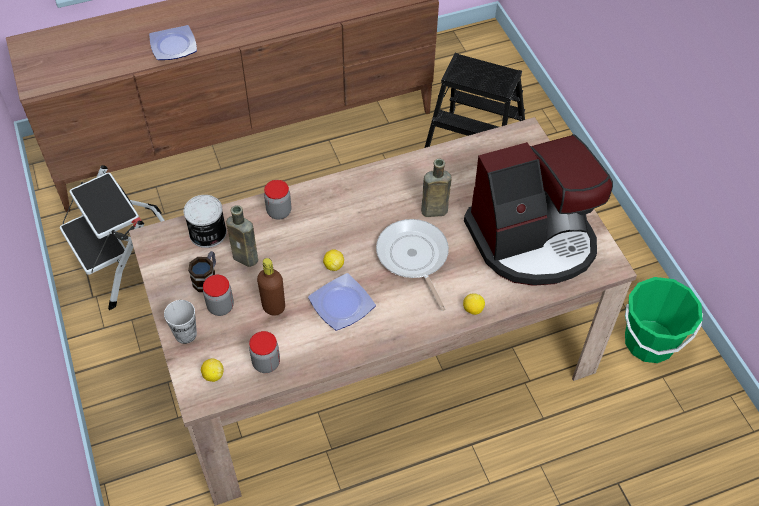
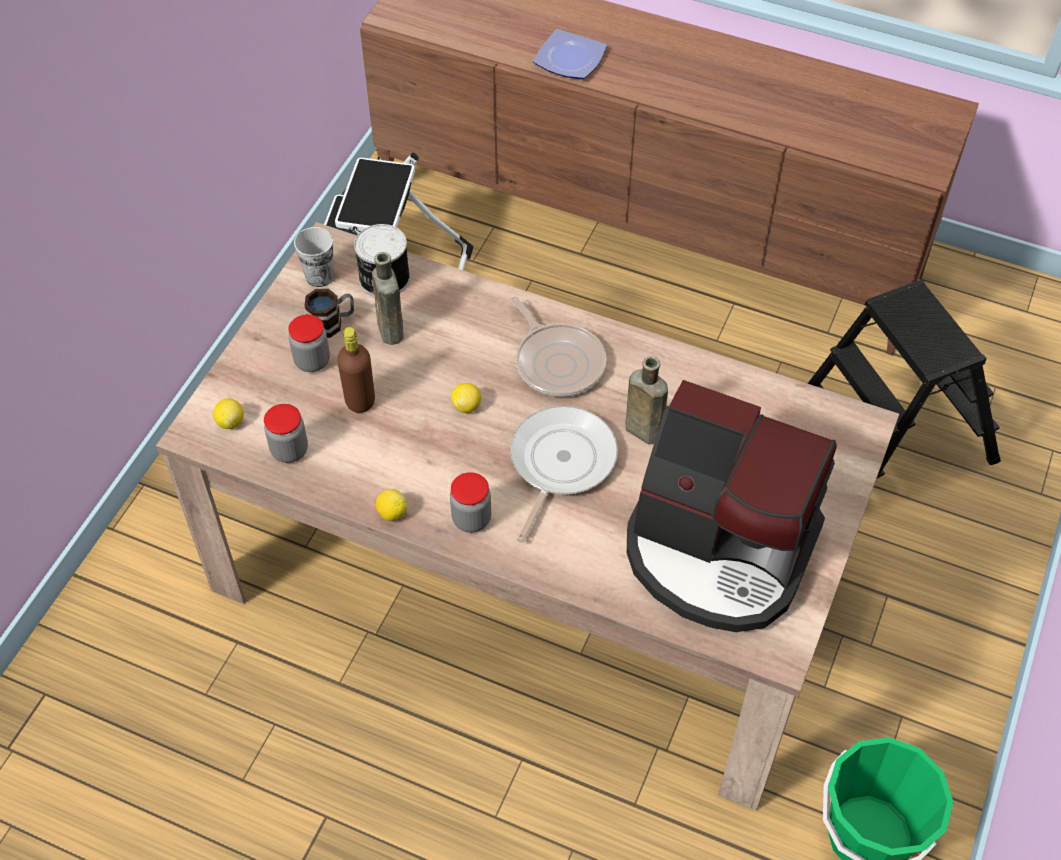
camera: 45 degrees right, 0 degrees up
cup [164,300,197,344] -> cup moved to [294,227,333,287]
jar [264,180,291,220] -> jar moved to [450,472,491,533]
plate [308,273,376,330] -> none
lemon [463,294,485,315] -> lemon moved to [376,489,407,521]
none -> frying pan [511,297,606,397]

